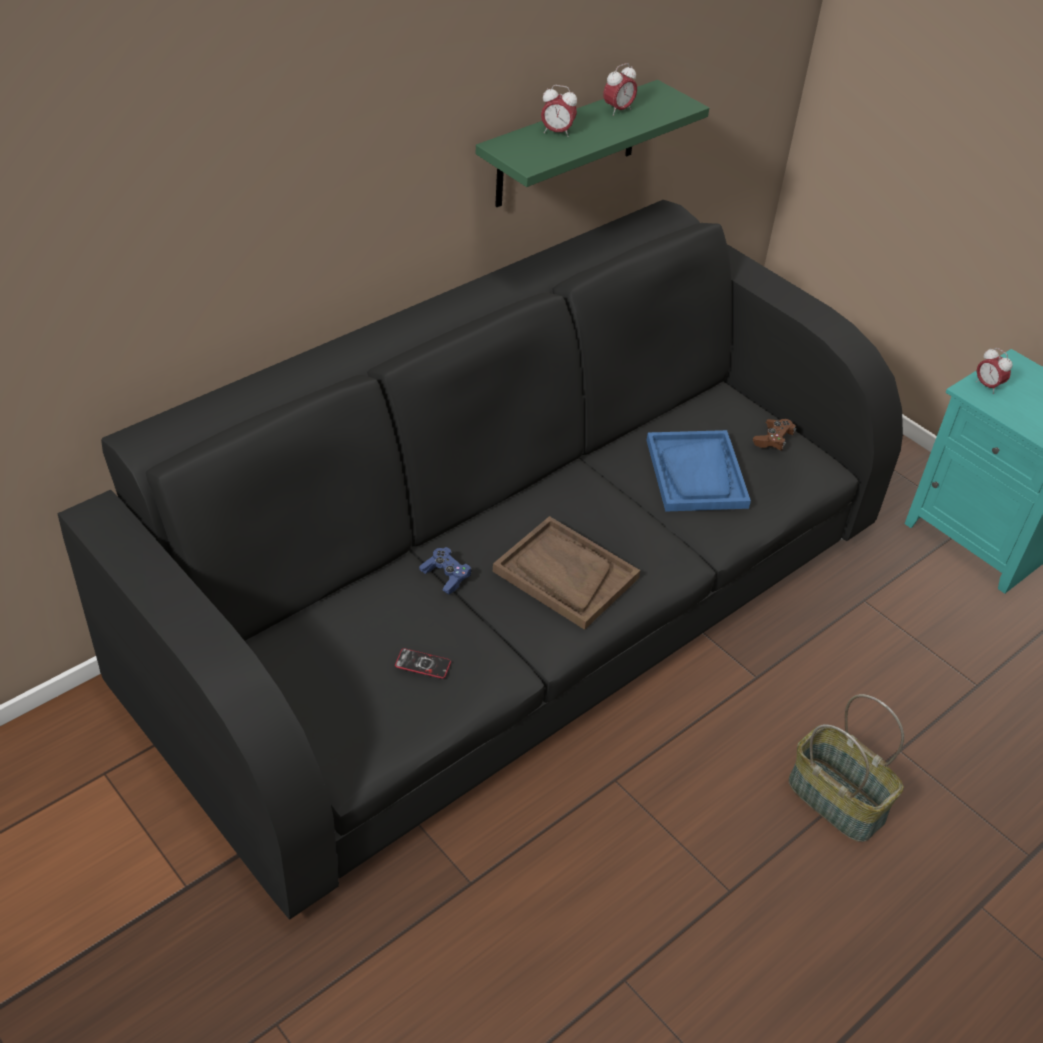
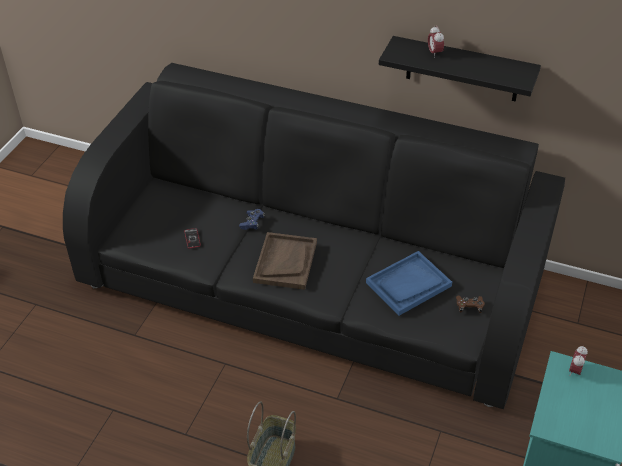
camera: 65 degrees right, 0 degrees up
green shelf [476,80,709,207] -> black shelf [379,36,541,102]
alarm clock [603,63,637,116] -> none

